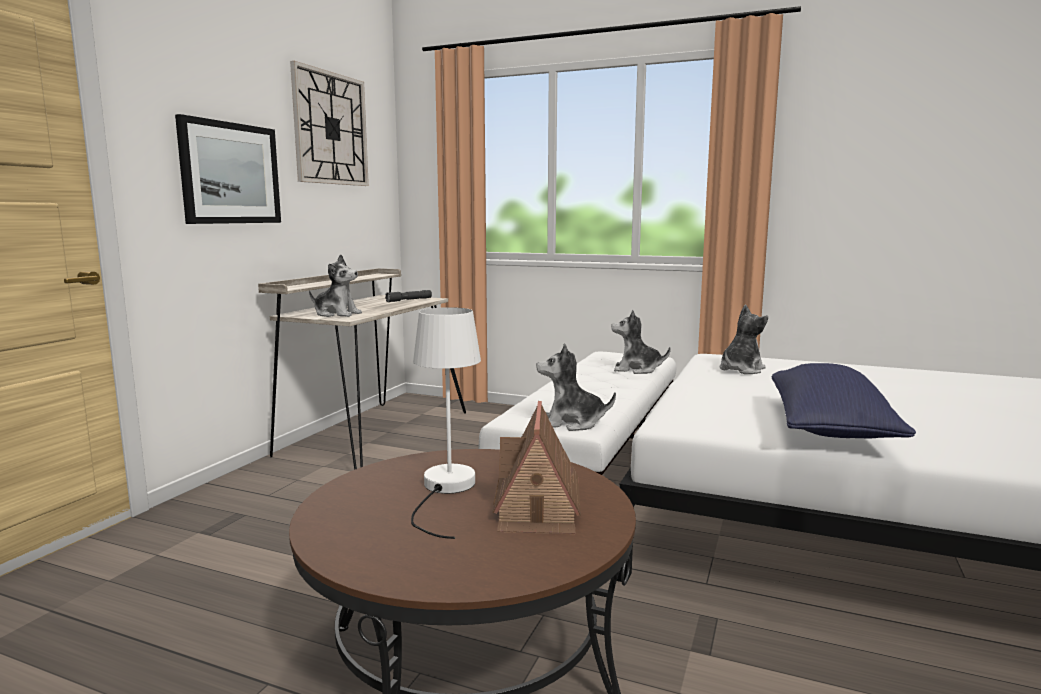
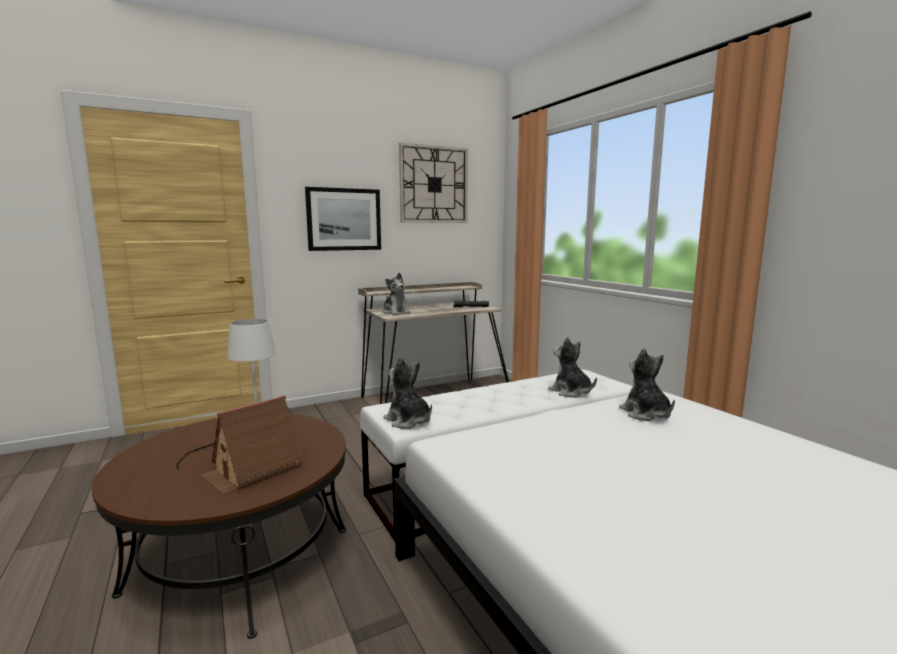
camera: 40 degrees right, 0 degrees up
plush toy [720,305,768,374] -> plush toy turned 105 degrees counterclockwise [619,348,675,421]
blue pillow [772,363,916,438] -> none

